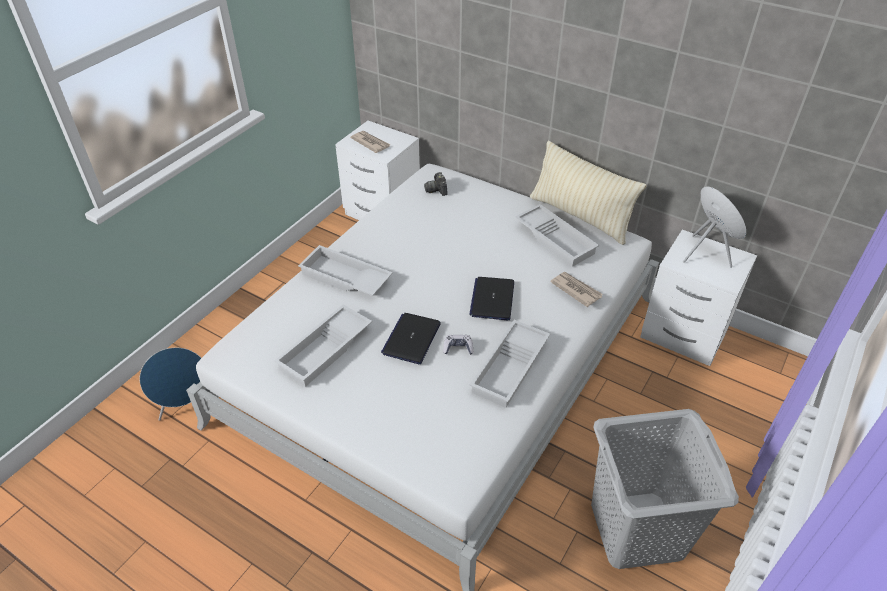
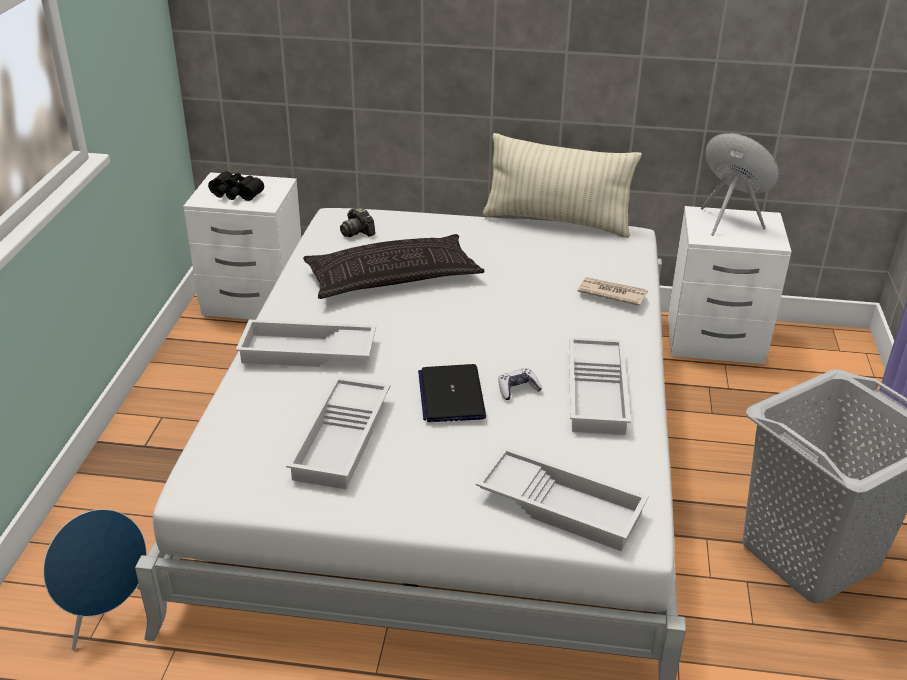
camera: 25 degrees left, 10 degrees down
newspaper [350,131,391,153] -> black binoculars [208,171,264,201]
laptop [469,277,514,320] -> none
white tray [515,204,599,267] -> white tray moved to [476,447,649,551]
none -> pillow [303,234,485,299]

